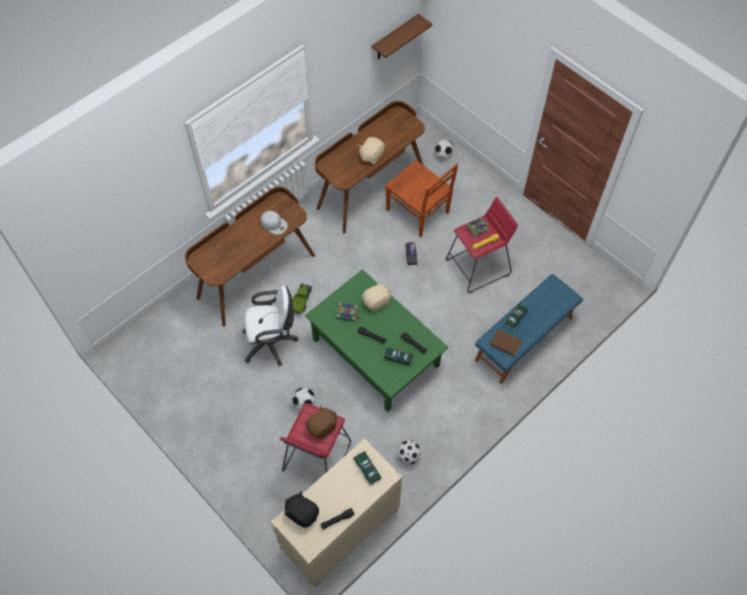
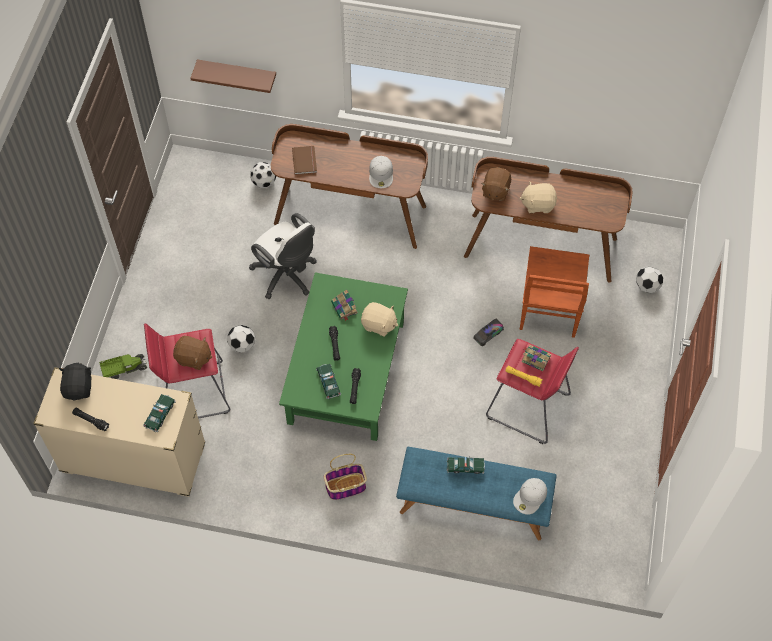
camera: 55 degrees right, 0 degrees up
toy truck [292,283,312,314] -> toy truck moved to [99,354,148,379]
brown shelf [372,14,432,59] -> brown shelf moved to [190,59,276,93]
football [397,440,422,464] -> football moved to [250,162,276,188]
brown book [490,329,522,356] -> brown book moved to [292,146,317,175]
none -> basket [324,454,367,500]
none -> brown plush toy [481,167,511,201]
none -> white cap [513,478,547,515]

